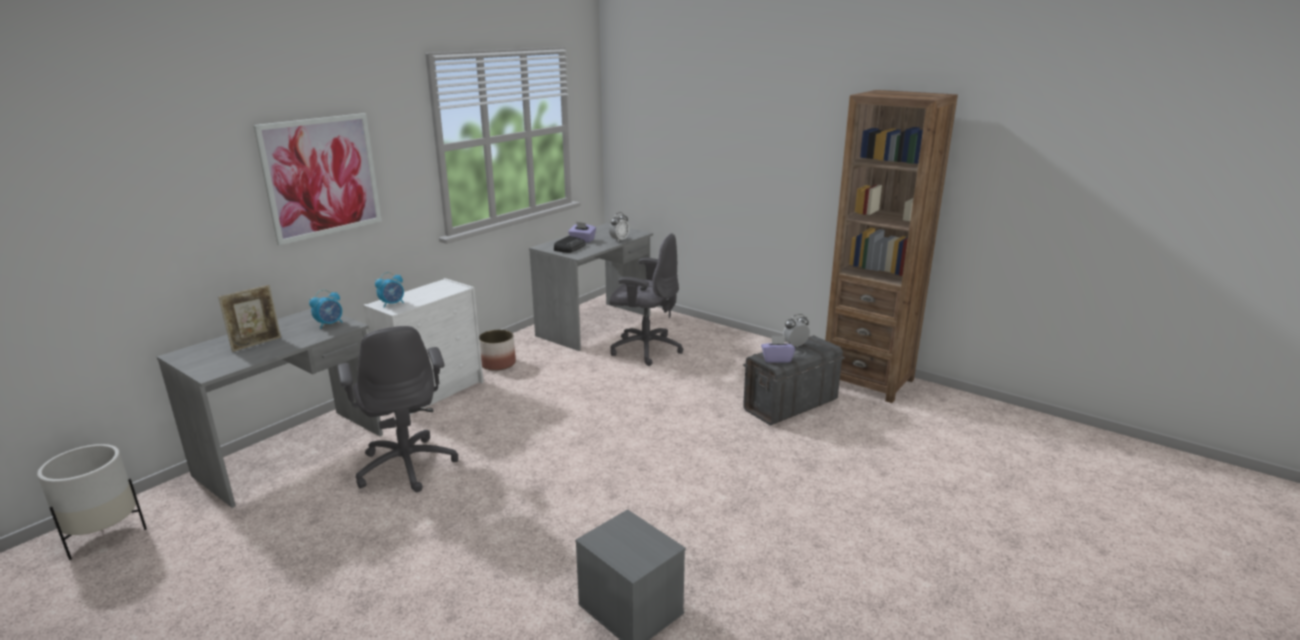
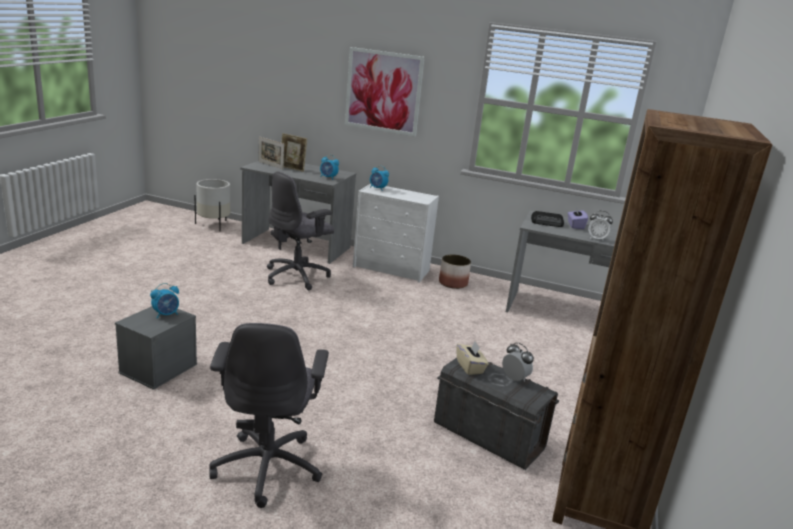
camera: 70 degrees right, 0 degrees up
grey office chair [609,233,683,366] -> grey office chair moved to [209,323,329,508]
purple tissue box [761,336,795,363] -> beige tissue box [456,341,488,375]
none -> alarm clock [150,283,179,319]
none -> picture frame [258,136,284,169]

